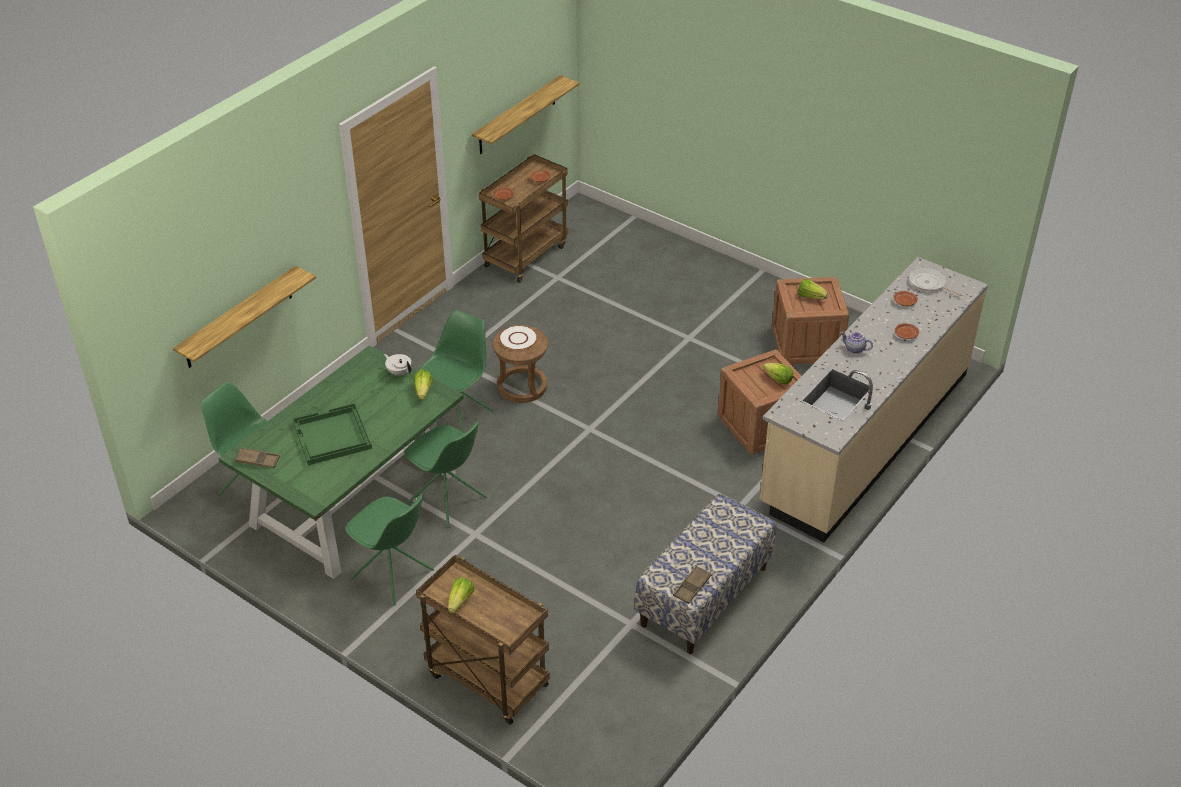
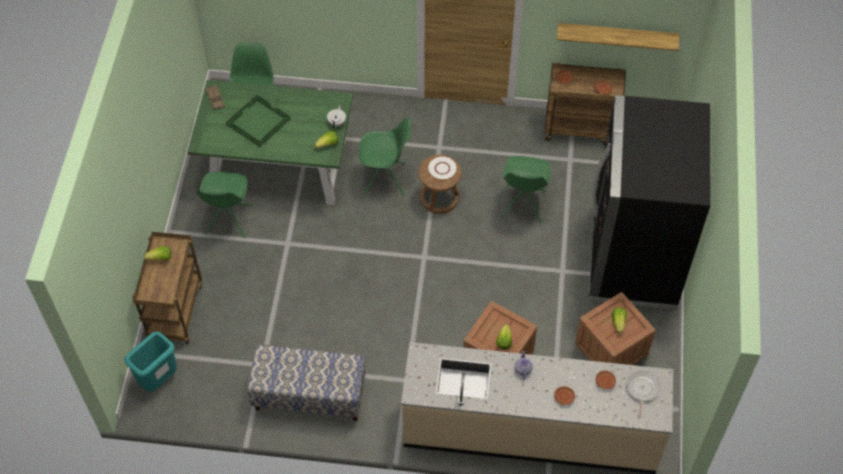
camera: 60 degrees right, 15 degrees up
shelf [173,266,316,368] -> none
green chair [404,421,487,528] -> green chair moved to [501,156,551,223]
brown tray [673,565,712,604] -> none
none -> turquoise trash can [125,332,177,392]
none -> black fridge [589,95,710,310]

